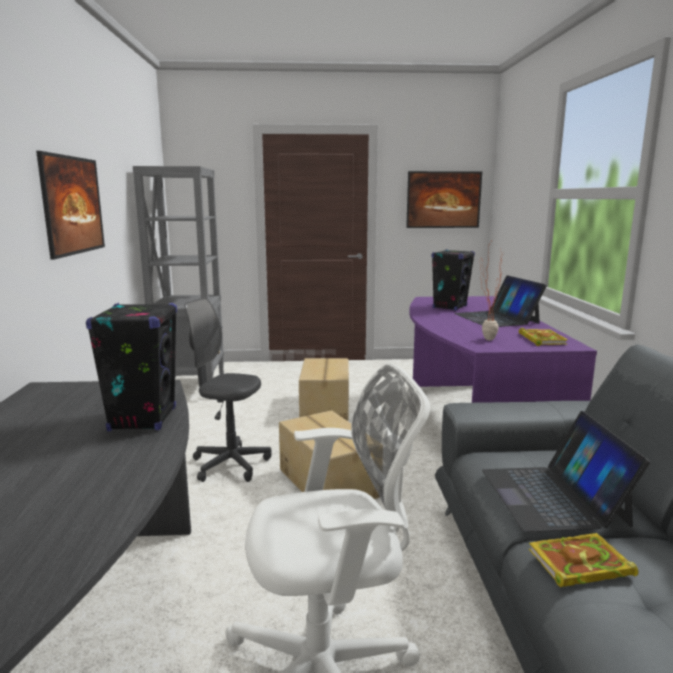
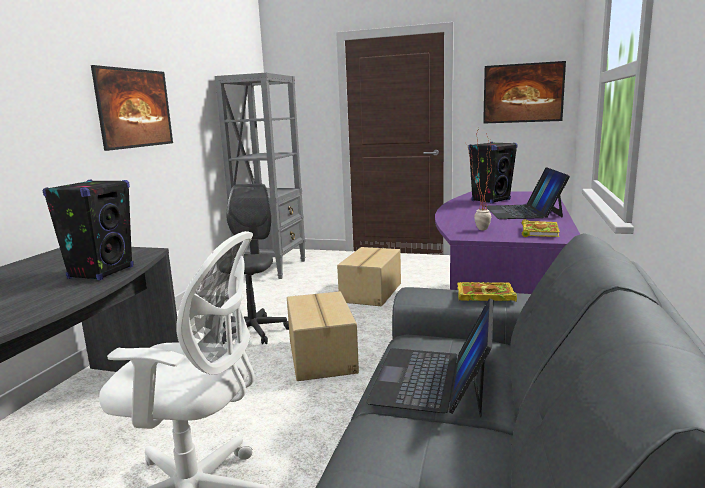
camera: 20 degrees right, 0 degrees up
grey office chair [185,298,271,482] -> grey office chair turned 60 degrees clockwise [221,184,289,344]
book [529,533,638,587] -> book moved to [457,282,517,302]

